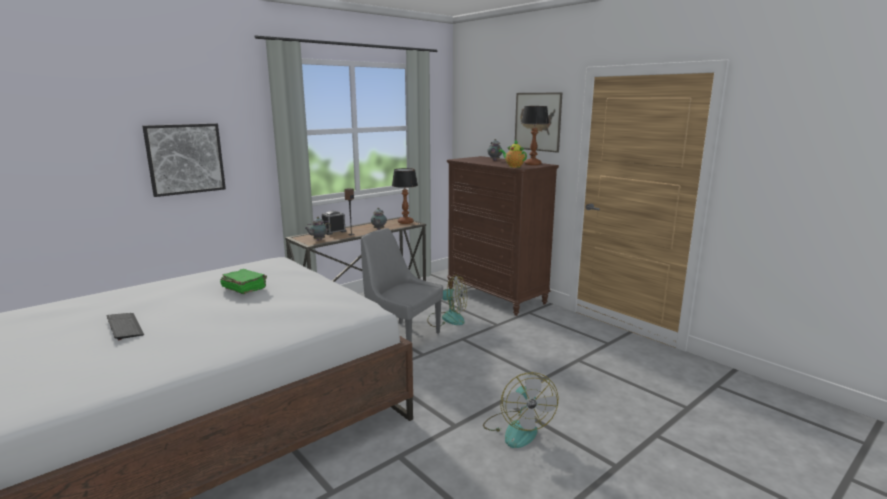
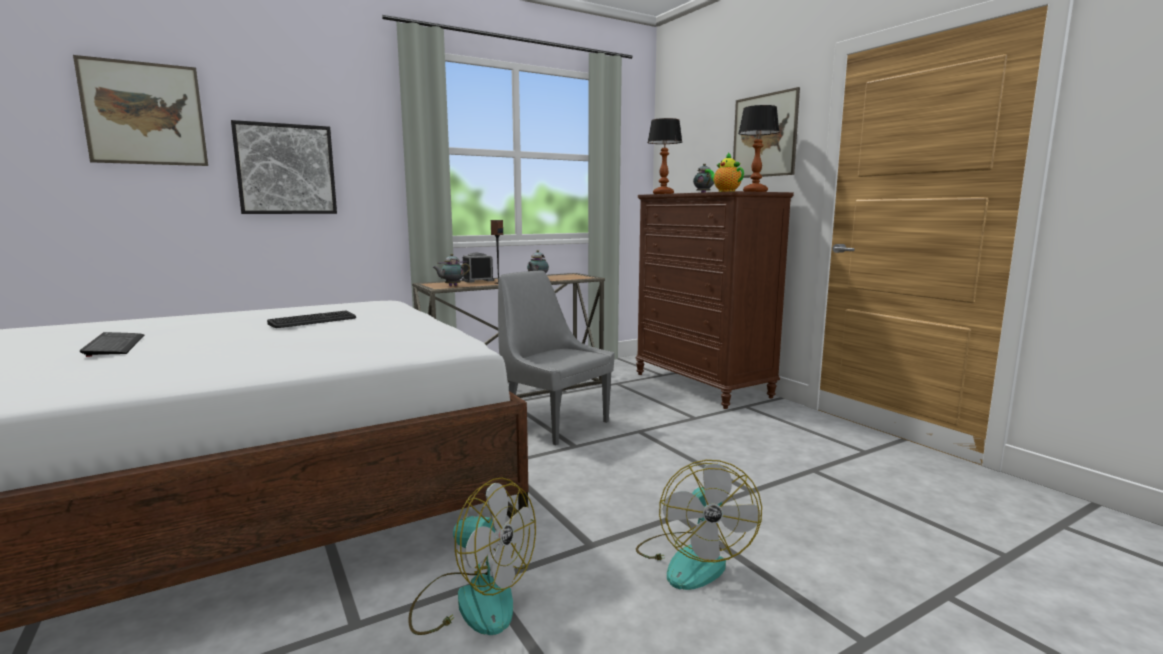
camera: 10 degrees right, 5 degrees down
green book [220,269,267,294] -> keyboard [267,311,356,328]
table lamp [392,168,418,224] -> table lamp moved to [647,118,682,194]
fan [427,275,467,327] -> fan moved to [408,478,536,635]
none -> picture [73,55,208,166]

